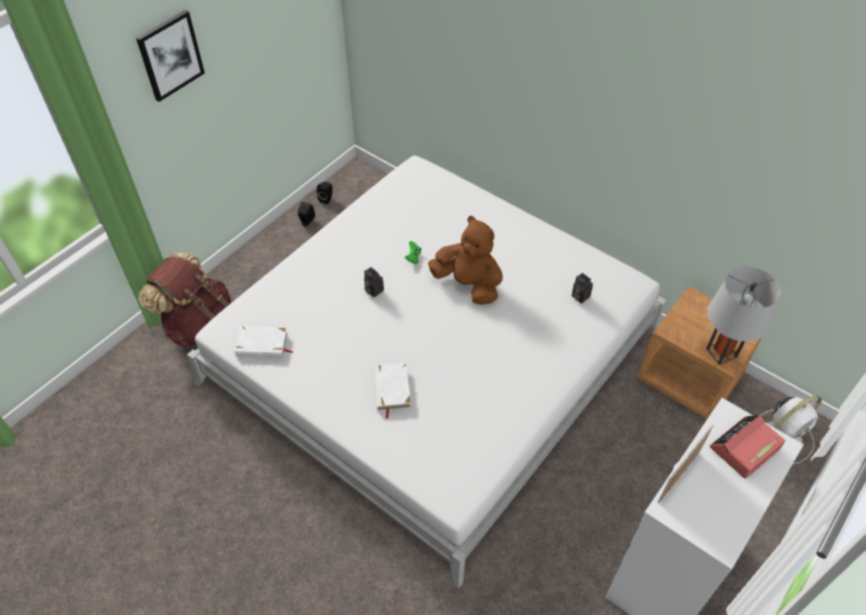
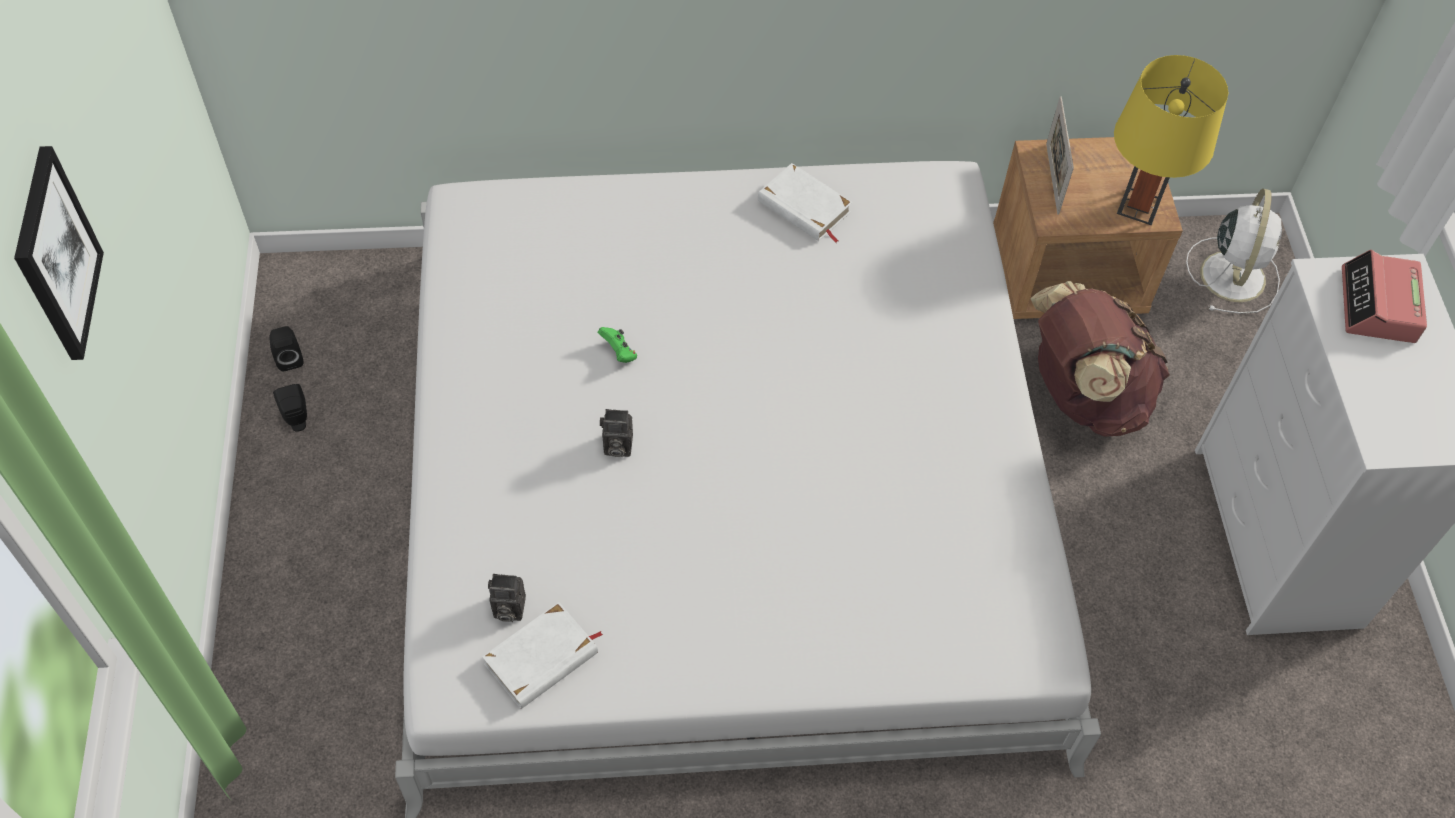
camera: 45 degrees left, 5 degrees up
brown backpack [138,253,231,347] -> brown backpack moved to [1030,281,1170,437]
white book [374,362,411,418] -> white book moved to [758,163,853,243]
brown plush toy [428,216,503,305] -> none
camera [572,273,593,303] -> camera moved to [488,574,526,622]
picture frame [658,425,714,503] -> picture frame moved to [1046,96,1074,214]
grey table lamp [706,267,781,364] -> yellow table lamp [1114,55,1228,225]

